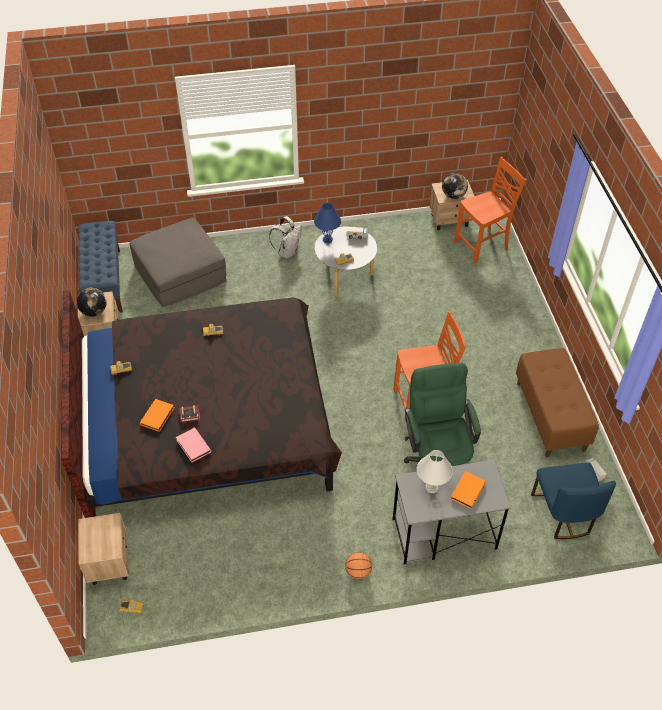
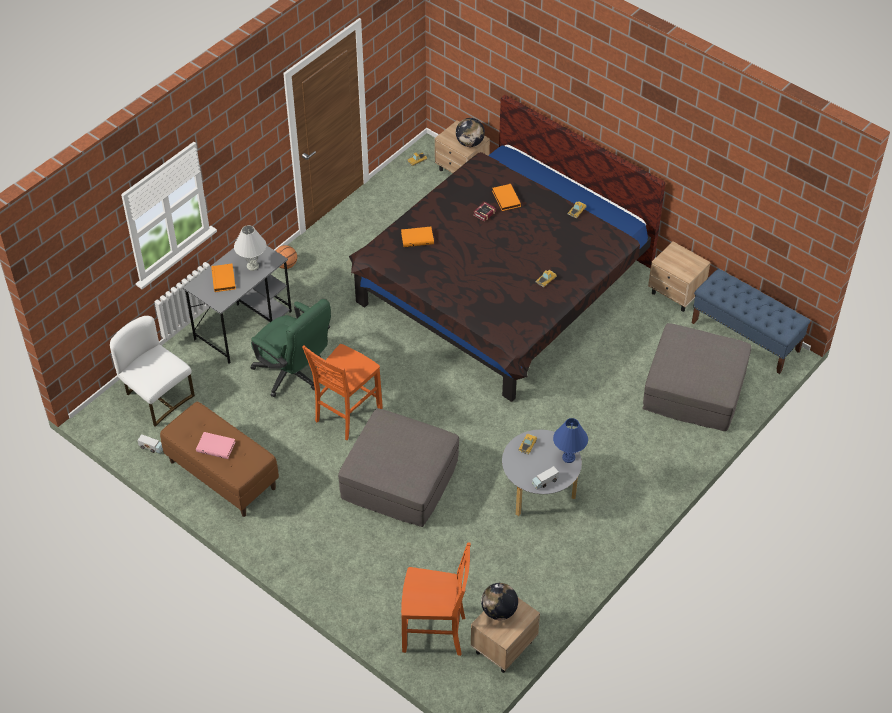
camera: 140 degrees right, 0 degrees up
globe [77,288,107,317] -> globe moved to [456,118,485,147]
pink book [176,427,211,462] -> pink book moved to [196,432,235,459]
white backpack [269,216,302,259] -> none
orange chair [454,157,526,264] -> orange chair turned 105 degrees counterclockwise [401,543,471,656]
blue chair [531,463,616,539] -> white chair [110,316,195,427]
none -> grey ottoman [338,408,459,527]
none -> orange book [401,227,434,247]

